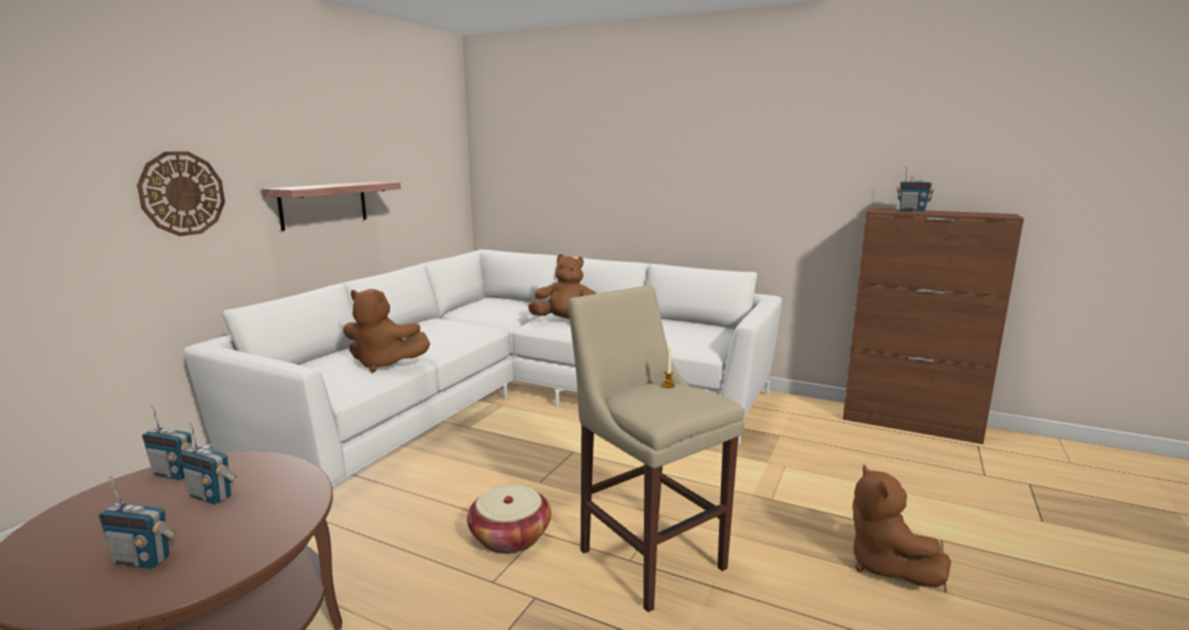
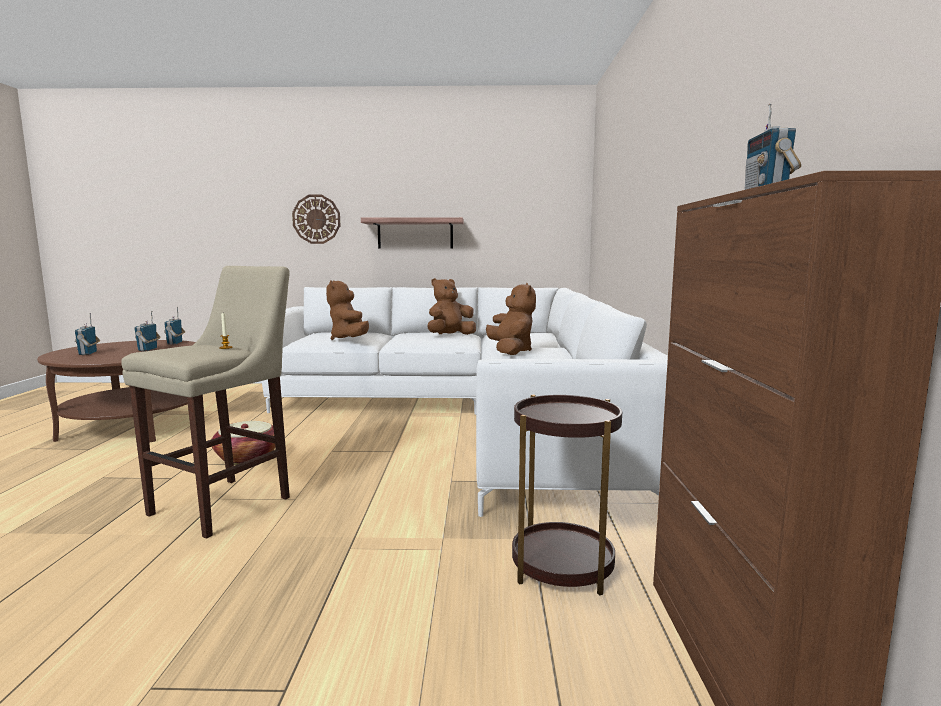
camera: 65 degrees right, 5 degrees down
brown plush toy [852,465,951,588] -> brown plush toy moved to [428,278,476,335]
none -> brown side table [512,394,622,595]

